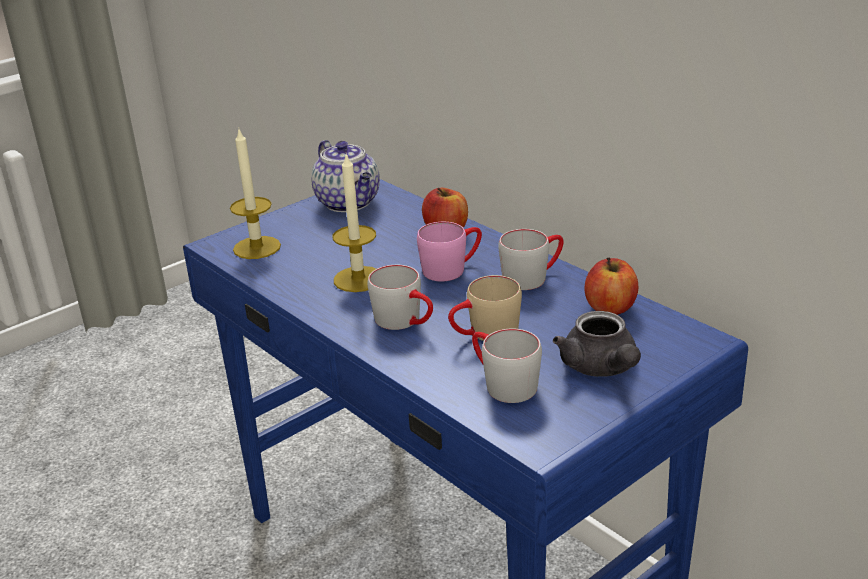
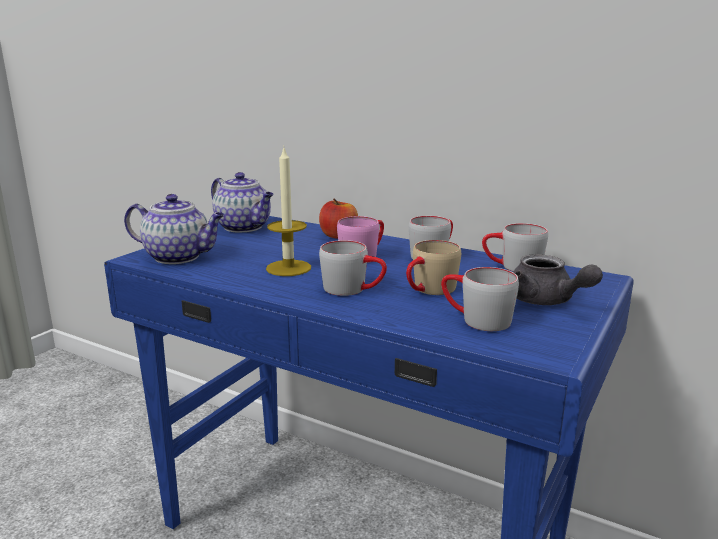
camera: 20 degrees left, 10 degrees down
candle [230,130,281,259] -> teapot [124,194,225,264]
apple [585,257,638,315] -> grey mug [482,223,548,271]

